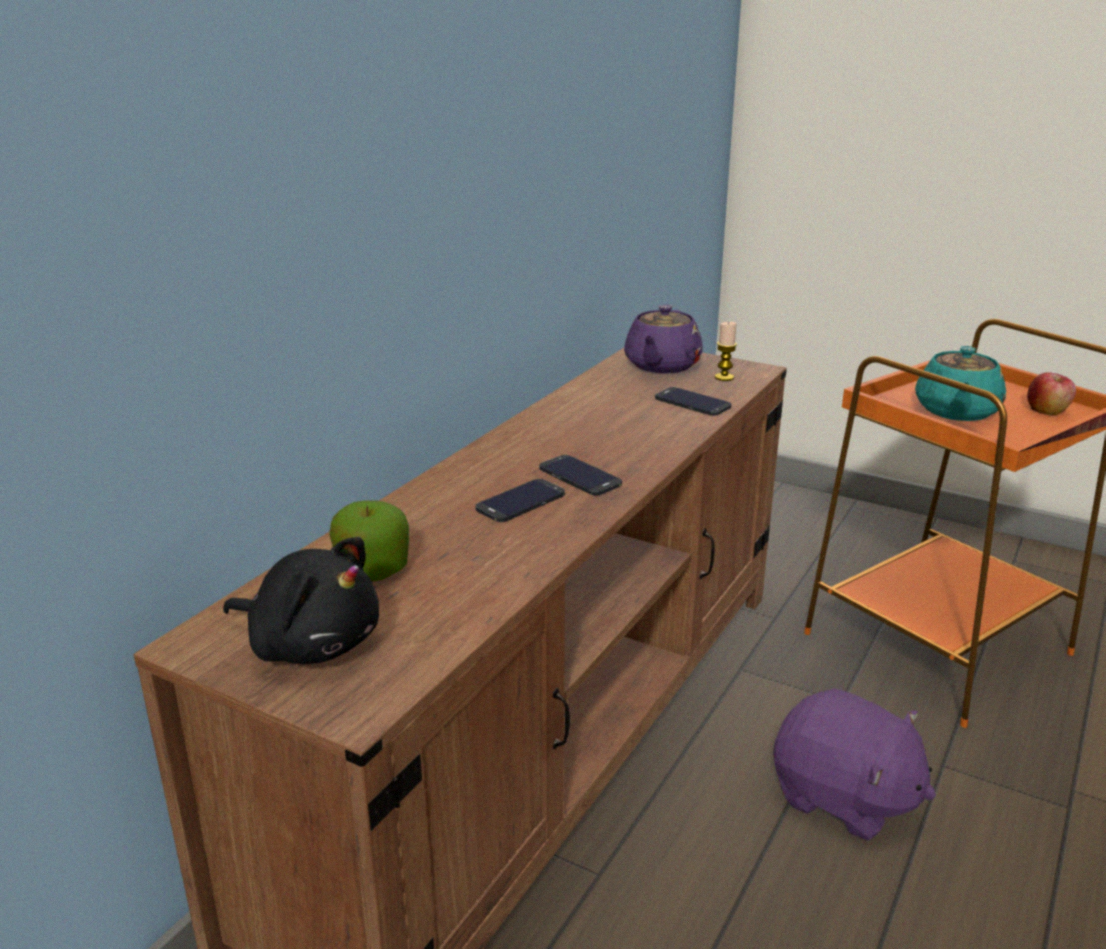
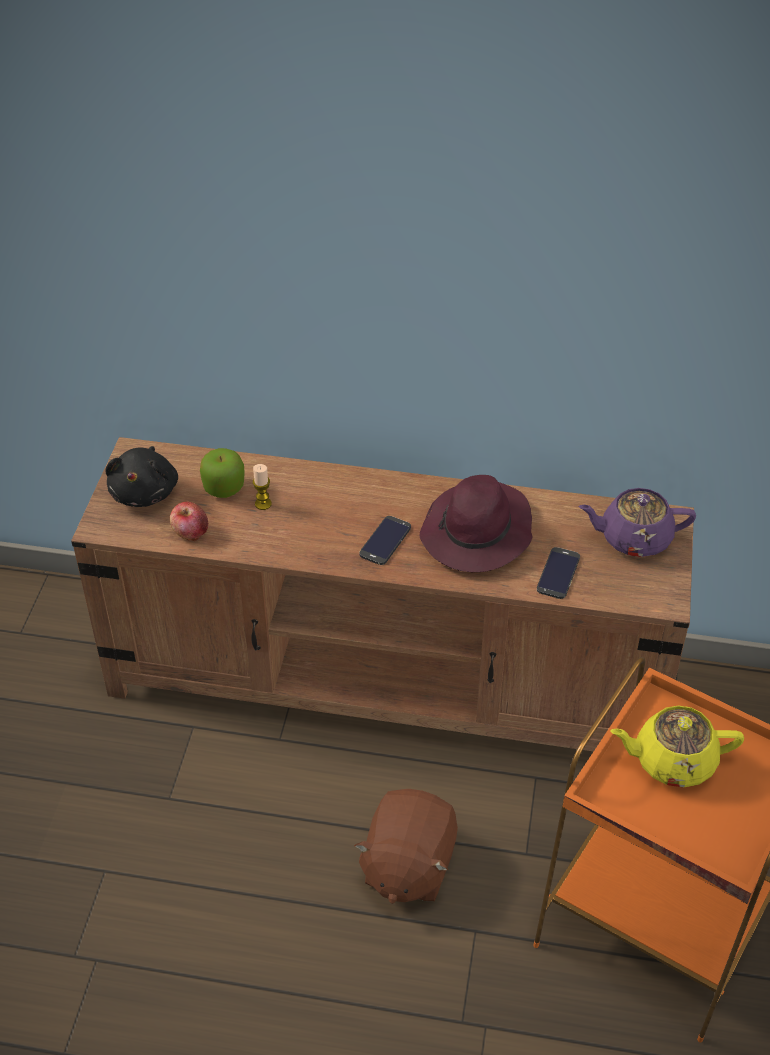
camera: 70 degrees right, 20 degrees up
phone [475,479,565,522] -> none
candle [715,322,737,381] -> candle moved to [253,464,272,510]
purple plush toy [773,688,936,841] -> brown plush toy [354,789,458,904]
turquoise teapot [915,346,1006,421] -> yellow teapot [610,706,744,788]
apple [1027,372,1076,415] -> apple moved to [170,501,208,541]
none -> purple hat [420,475,532,572]

